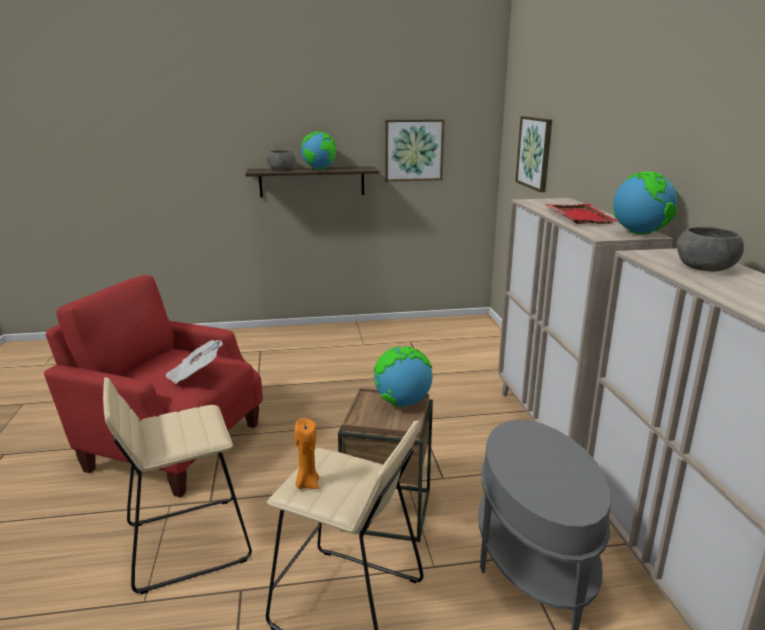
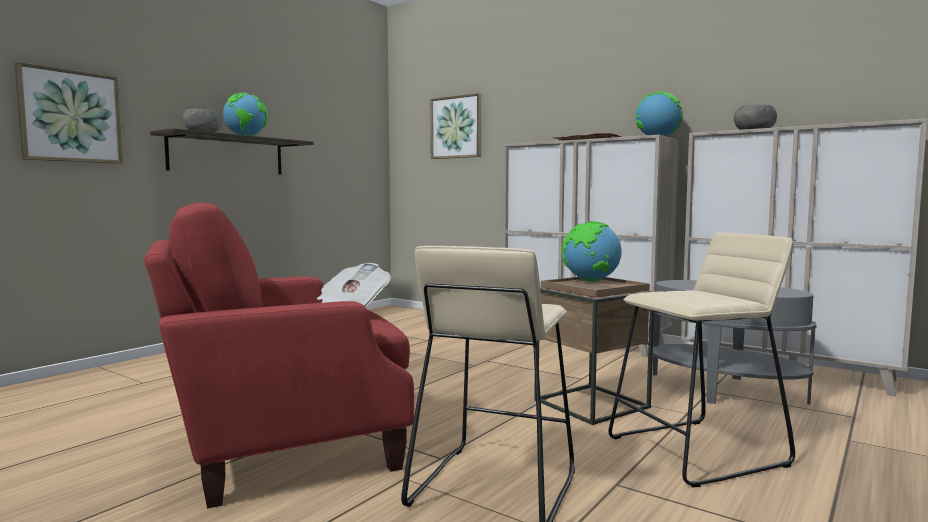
camera: 45 degrees left, 15 degrees down
orange candle [294,418,319,489] -> none
picture [385,119,445,182] -> picture moved to [15,62,123,164]

